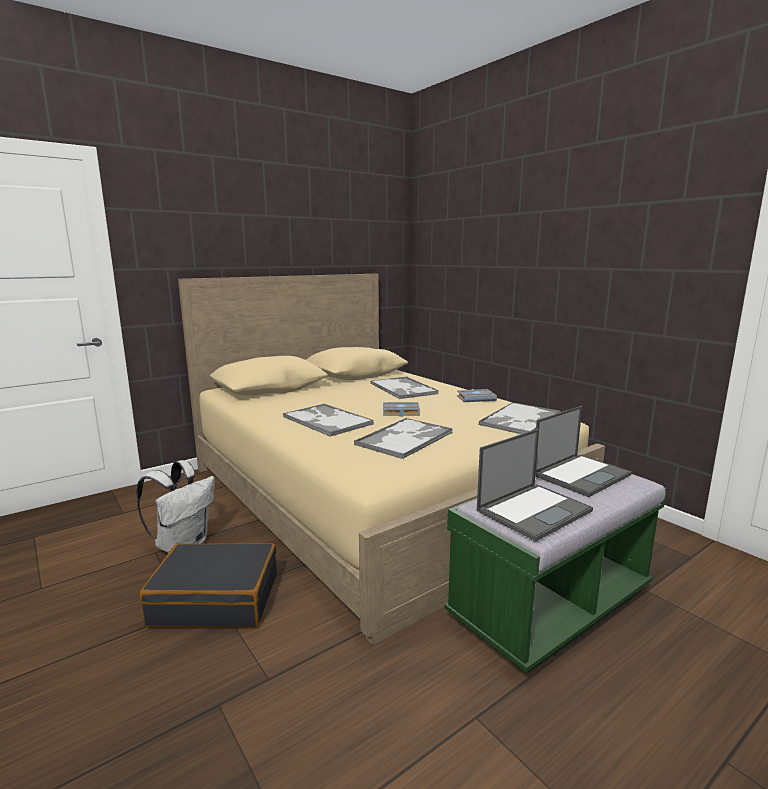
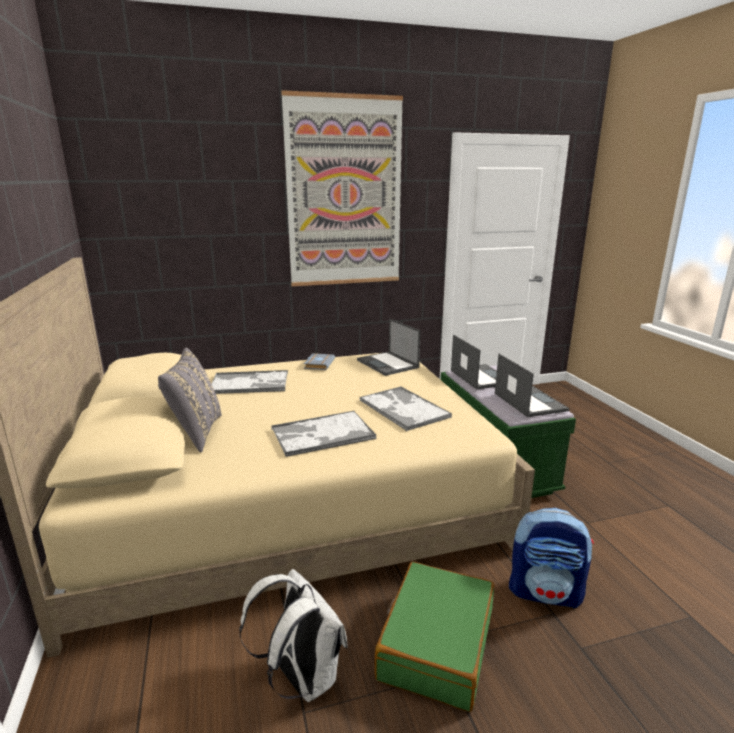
camera: 70 degrees left, 5 degrees up
black suitcase [139,543,277,628] -> green suitcase [375,562,494,712]
grey book [383,402,420,417] -> none
tray [478,402,560,434] -> laptop [357,319,421,376]
none -> grey pillow [158,348,222,453]
none -> picture [281,90,403,286]
none -> backpack [509,508,594,608]

